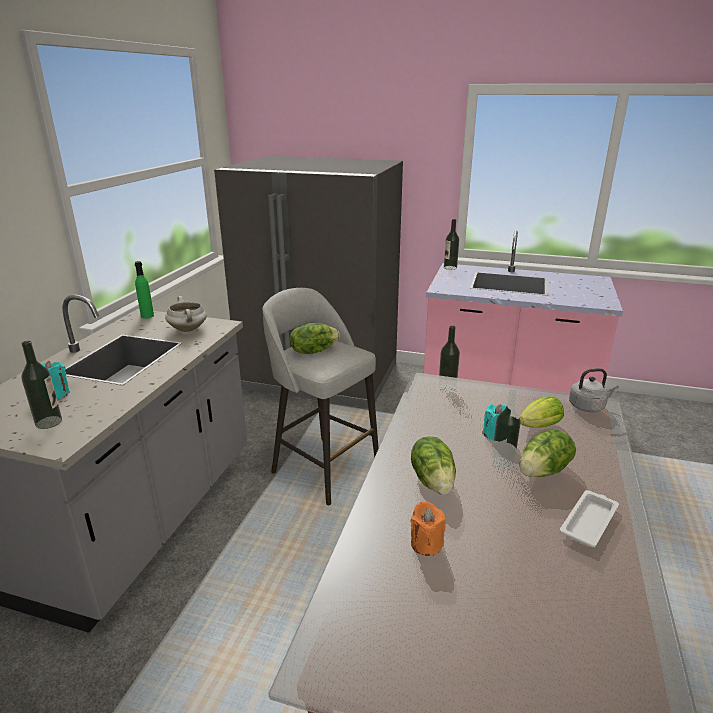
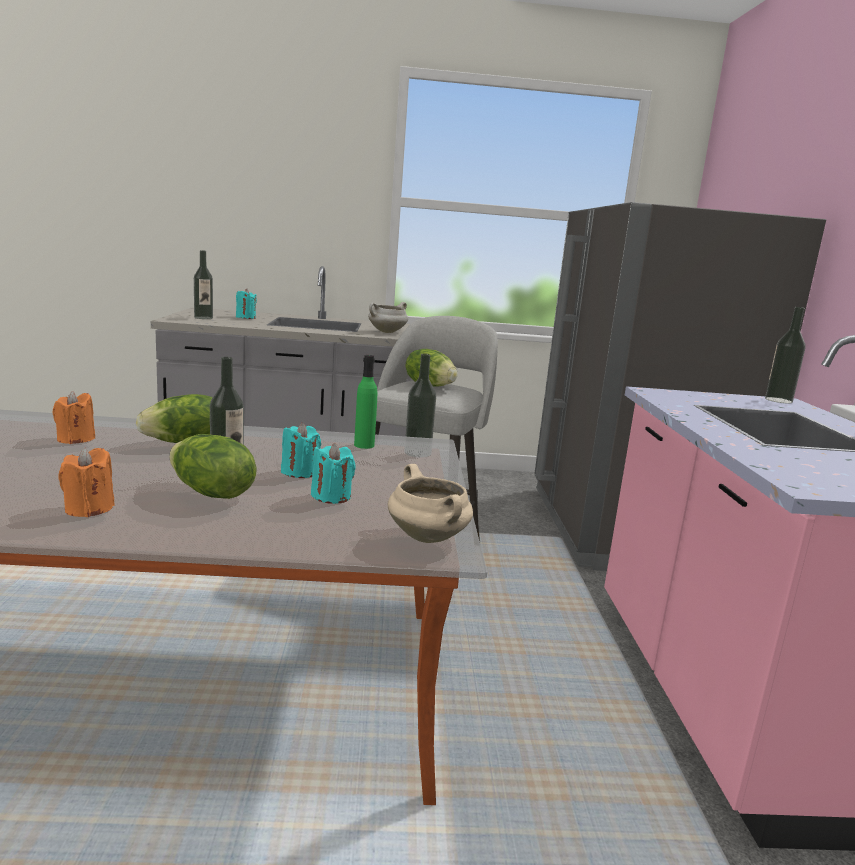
camera: 70 degrees right, 10 degrees down
green bottle [135,261,154,318] -> green bottle moved to [354,355,377,449]
lettuce [519,397,564,428] -> turquoise candle [311,443,356,504]
white tray [559,490,619,547] -> orange candle [58,447,114,517]
grey kettle [569,368,619,412] -> beige cooking pot [388,464,473,543]

